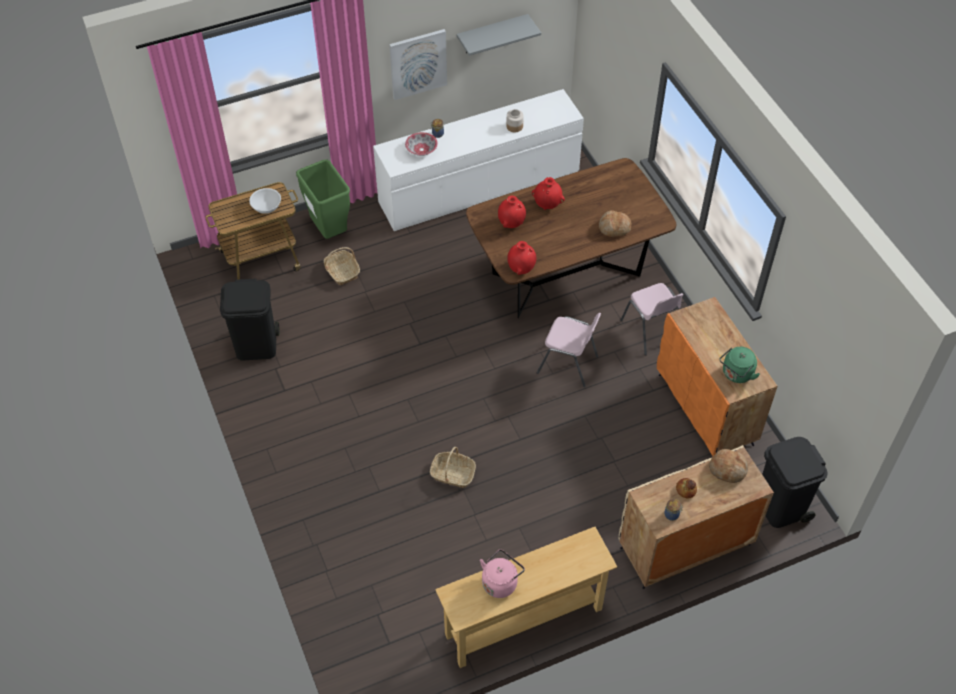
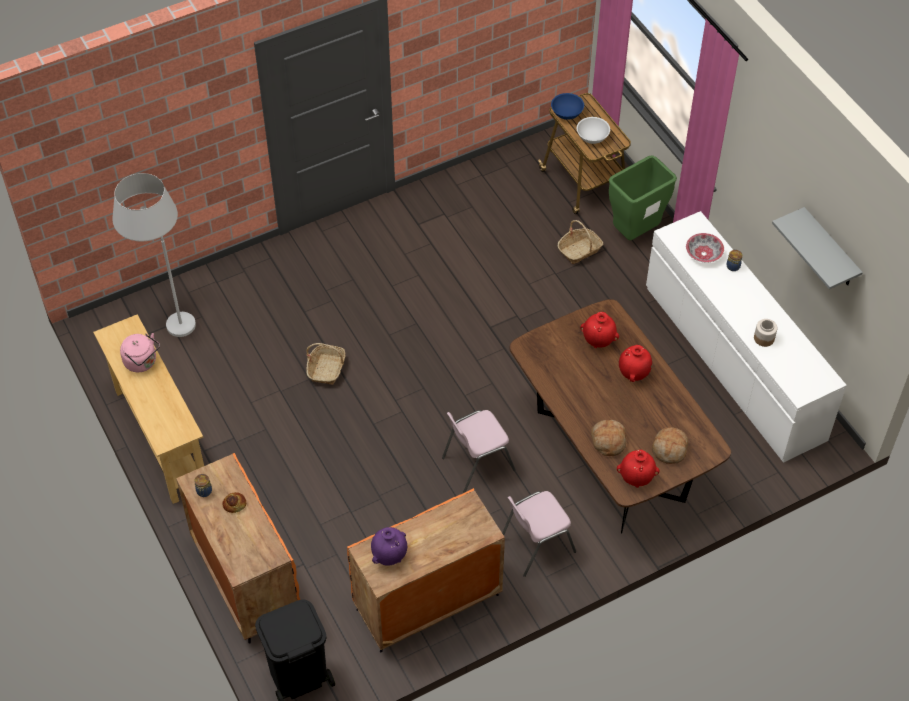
camera: 85 degrees right, 0 degrees up
black trash can [220,278,280,360] -> none
picture [389,29,447,100] -> none
red vase [507,241,536,275] -> red vase moved to [617,450,659,488]
pink chair [537,313,601,387] -> pink chair turned 45 degrees clockwise [442,410,516,493]
beige cabinet [619,445,774,589] -> orange cabinet [176,453,300,644]
bread [709,449,748,483] -> bread moved to [652,427,688,464]
green kettle [720,347,760,383] -> purple vase [371,527,407,566]
none -> white floor lamp [113,173,196,337]
none -> blue bowl [551,93,584,120]

